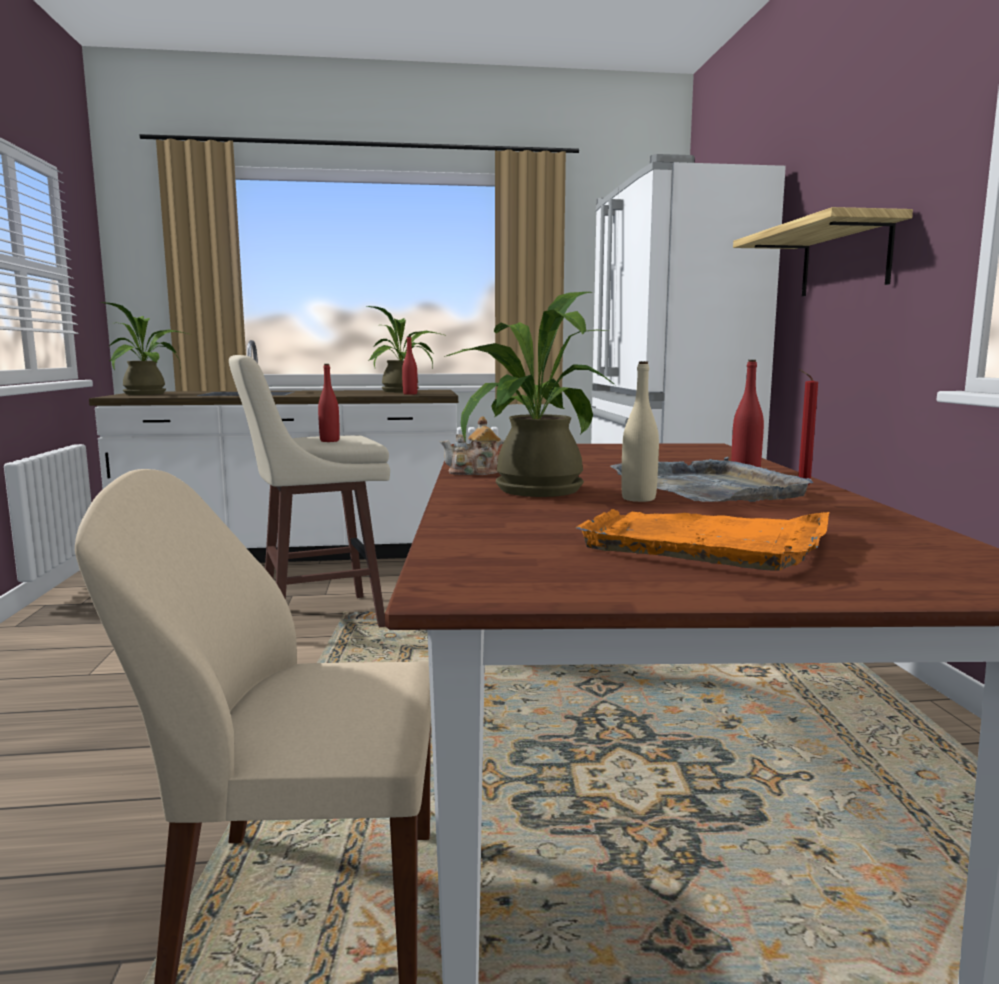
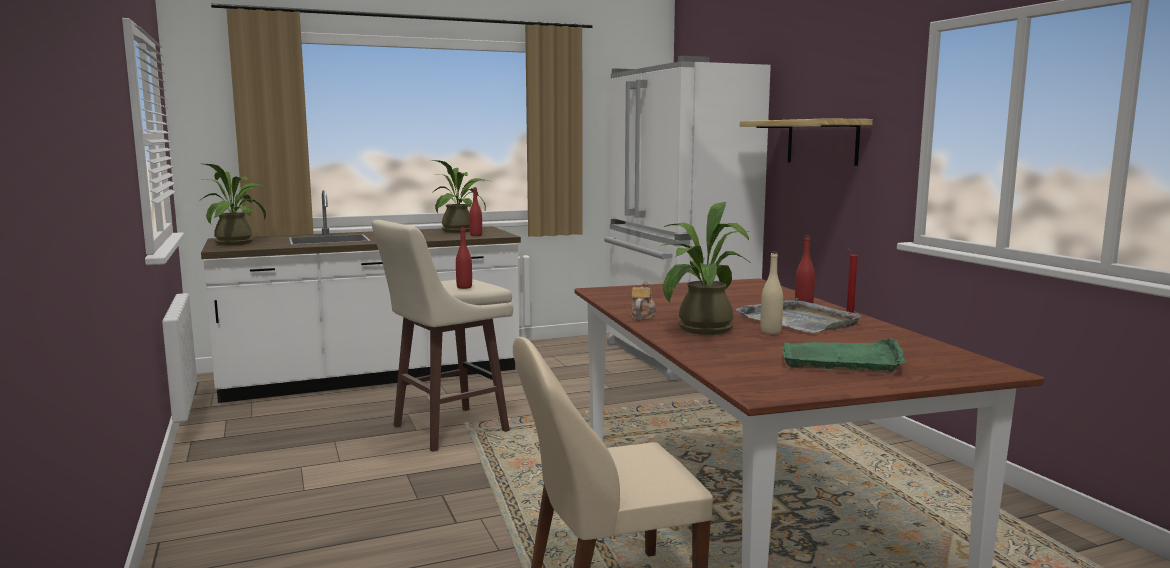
camera: 15 degrees left, 0 degrees up
teapot [440,416,505,475] -> teapot turned 135 degrees clockwise [629,281,656,320]
orange tray [575,509,829,571] -> green tray [783,338,905,373]

